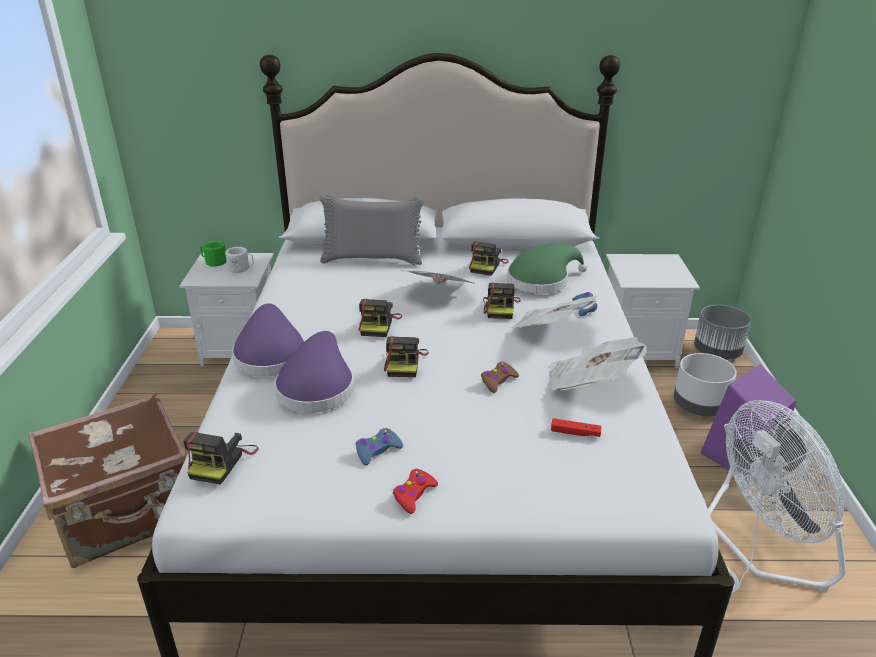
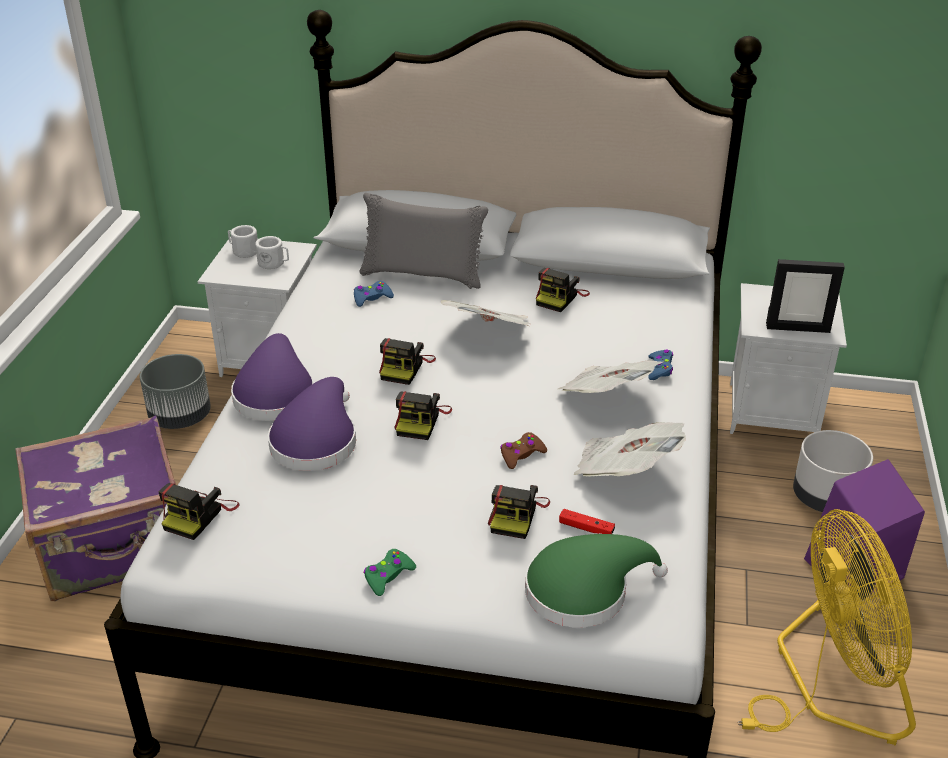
camera: 10 degrees right, 5 degrees up
brown suitcase [28,393,187,568] -> purple suitcase [15,416,176,601]
green mug [200,241,227,266] -> white mug [228,225,258,258]
blue game controller [356,428,403,465] -> blue game controller moved to [354,281,394,307]
red game controller [393,469,438,514] -> green game controller [364,549,416,596]
camera [483,282,521,319] -> camera moved to [488,485,550,539]
green hat [507,243,587,294] -> green hat moved to [525,534,668,628]
grey planter [694,305,751,360] -> grey planter moved to [140,354,211,429]
white fan [708,400,846,594] -> yellow fan [738,509,916,745]
none -> picture frame [766,259,845,333]

